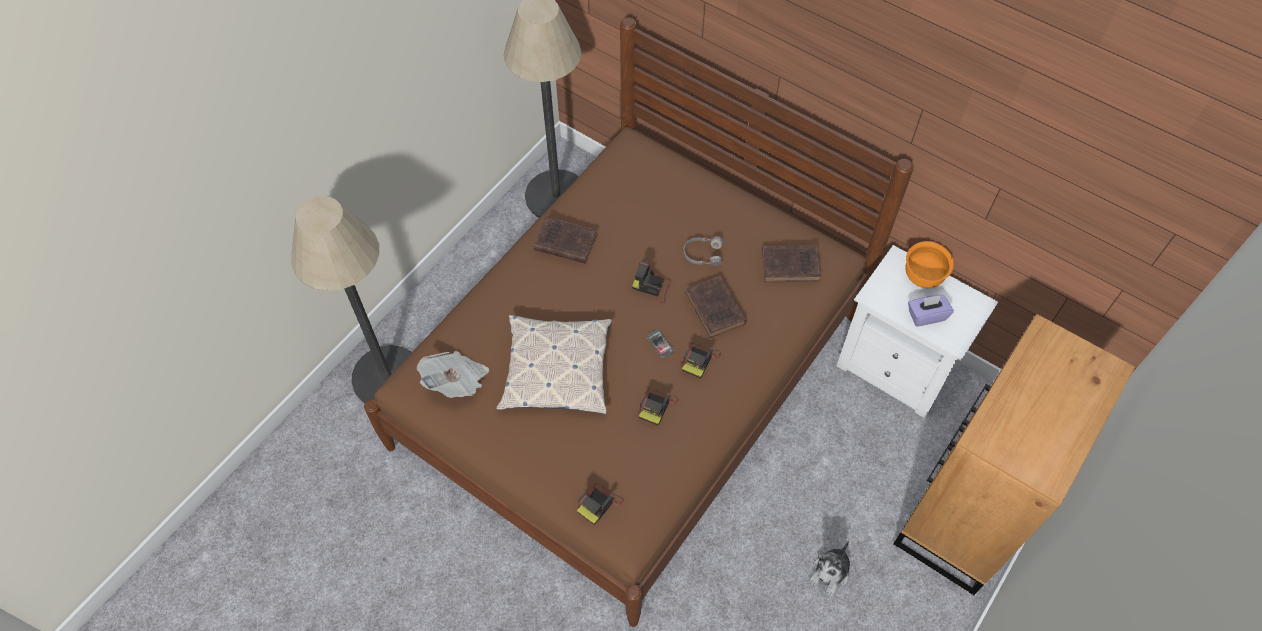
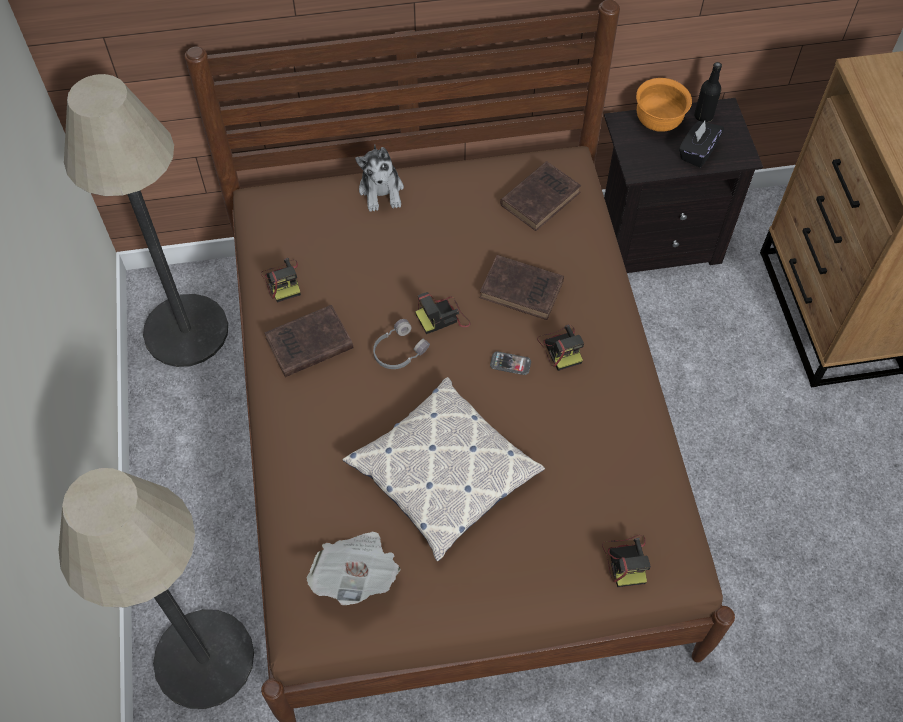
camera: 45 degrees left, 0 degrees up
camera [638,388,678,426] -> camera moved to [261,258,301,303]
grey headphones [683,236,723,266] -> grey headphones moved to [373,319,430,369]
plush toy [808,541,850,597] -> plush toy moved to [355,144,404,212]
white nightstand [837,245,998,418] -> black nightstand [604,98,763,273]
purple tissue box [908,295,954,327] -> black tissue box [679,121,724,168]
none -> black bottle [694,62,722,122]

